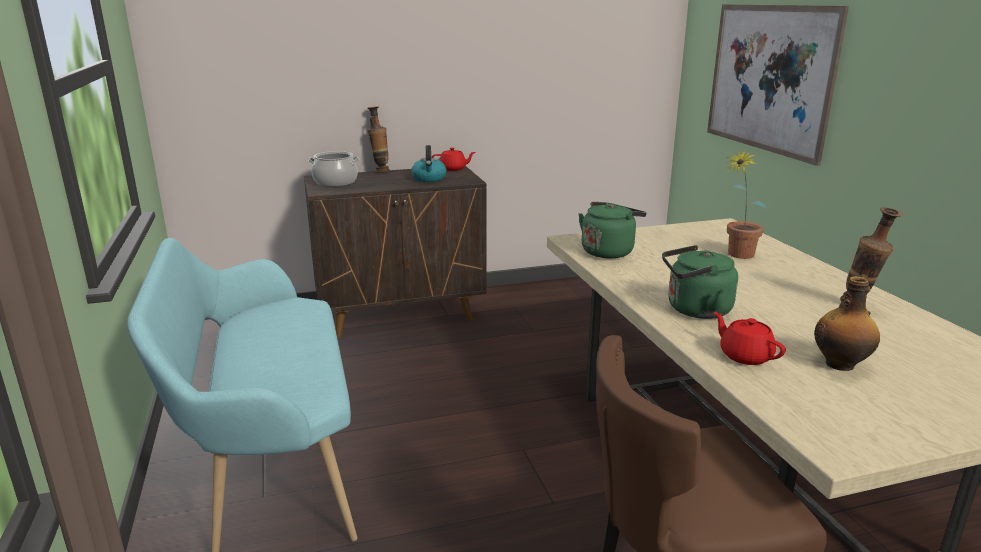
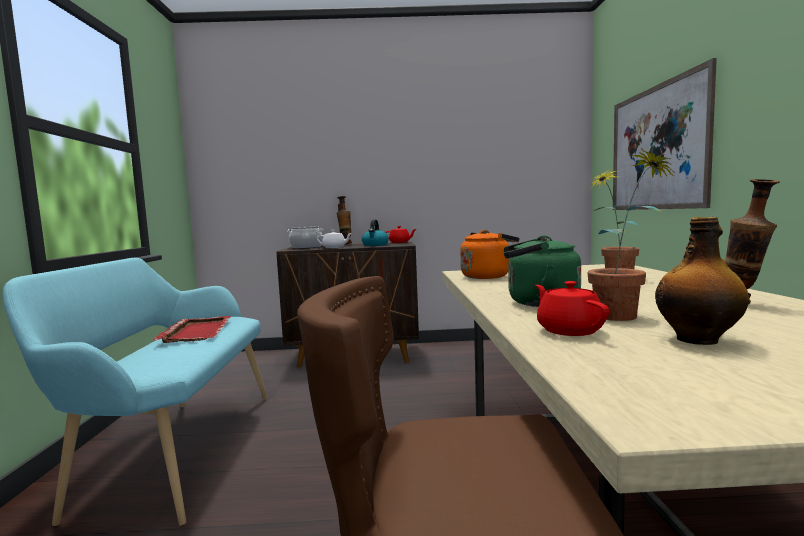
camera: 15 degrees right, 15 degrees down
green kettle [579,202,647,258] -> orange kettle [460,230,519,279]
none -> red tray [153,316,231,343]
none -> white teapot [317,230,352,248]
none -> potted plant [588,148,675,321]

